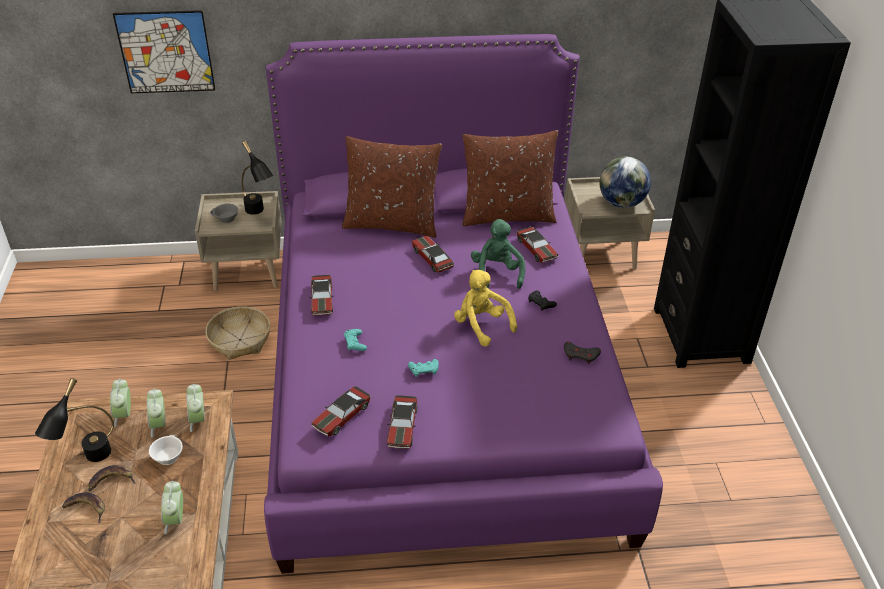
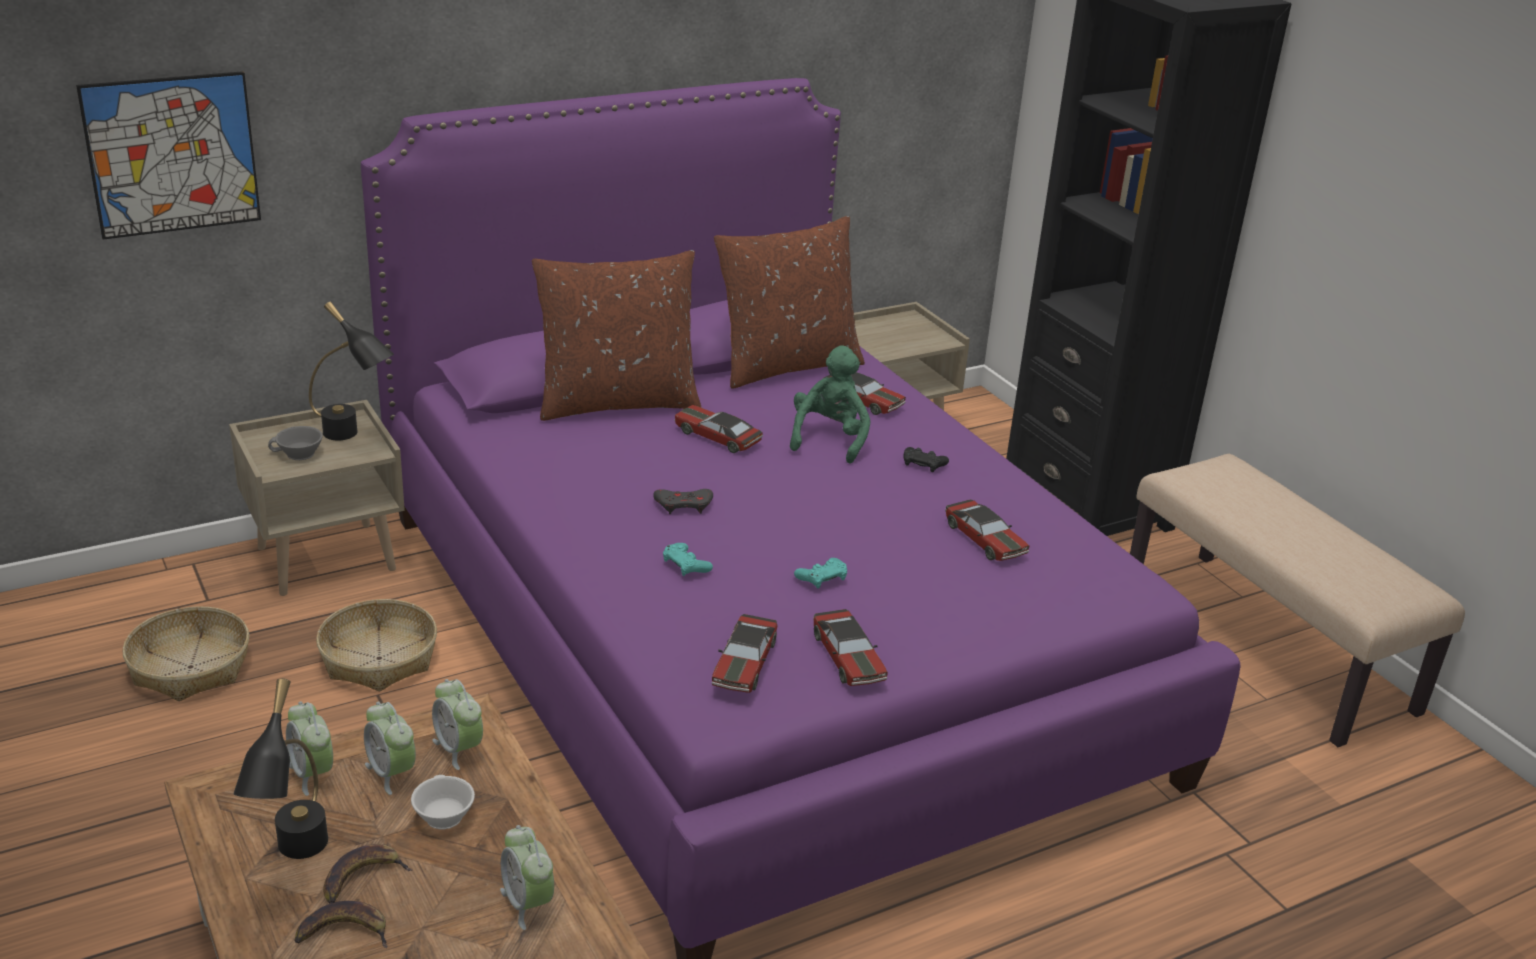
camera: 25 degrees left, 10 degrees down
toy car [309,275,334,315] -> toy car moved to [945,499,1029,561]
yellow plush toy [454,270,517,347] -> none
green plush toy [471,219,526,289] -> green plush toy turned 45 degrees clockwise [790,345,871,464]
grey game controller [564,342,601,364] -> grey game controller moved to [653,489,713,514]
globe [599,157,651,208] -> none
none -> basket [123,606,249,701]
none -> beige bench [1130,454,1465,747]

